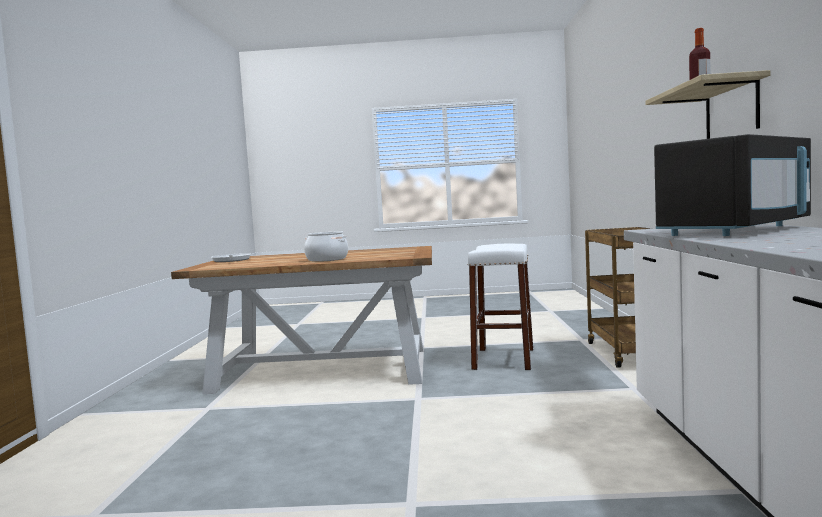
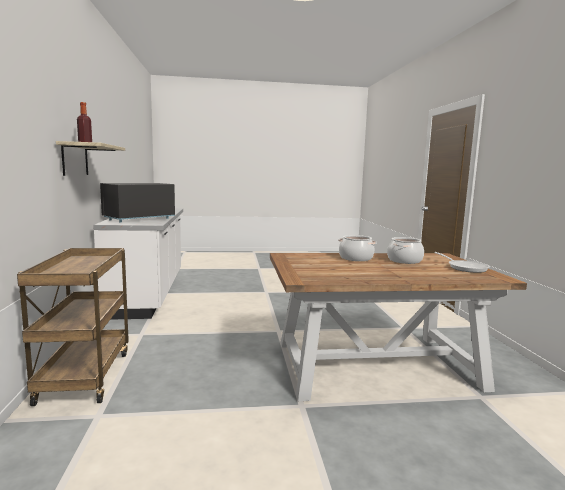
camera: 170 degrees right, 5 degrees up
white stool [467,243,533,370] -> none
none -> cooking pot [387,237,424,264]

